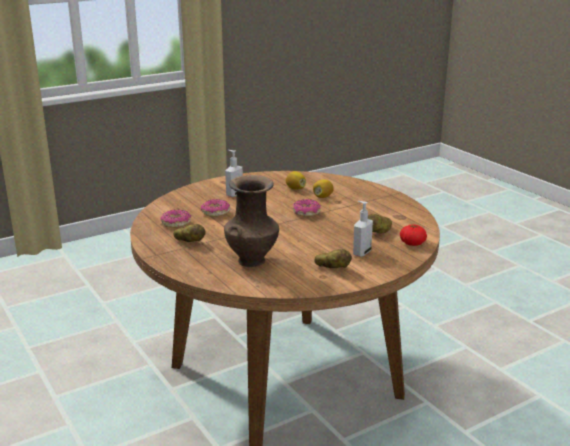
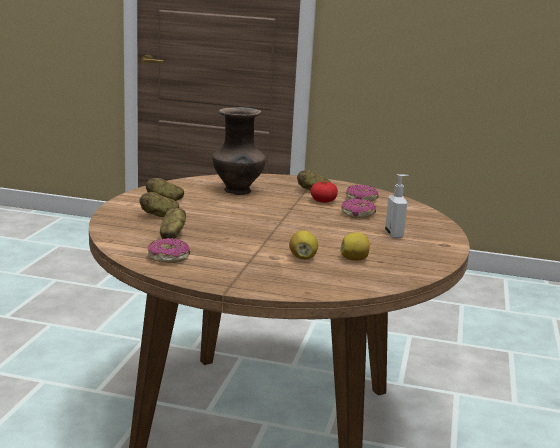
camera: 135 degrees right, 5 degrees down
donut [293,199,321,217] -> donut moved to [147,238,190,263]
soap dispenser [353,201,373,257] -> potato [140,192,179,217]
tomato [400,225,427,246] -> tomato moved to [310,181,338,203]

